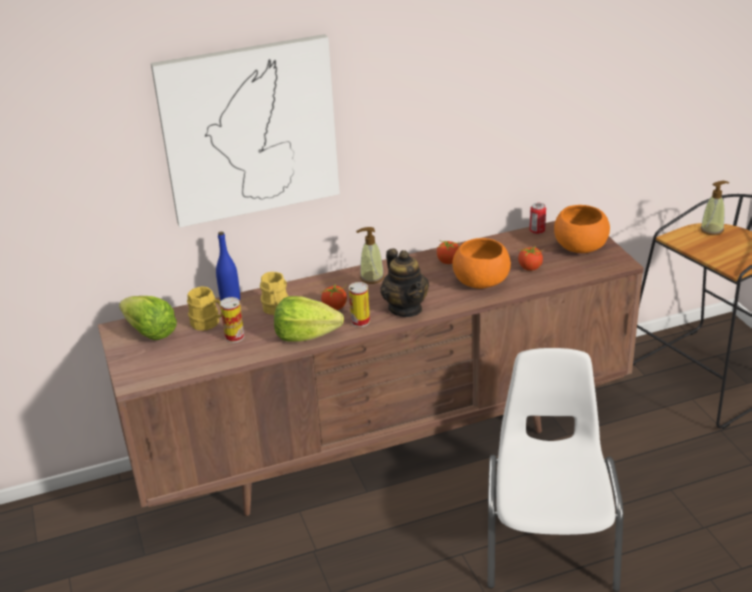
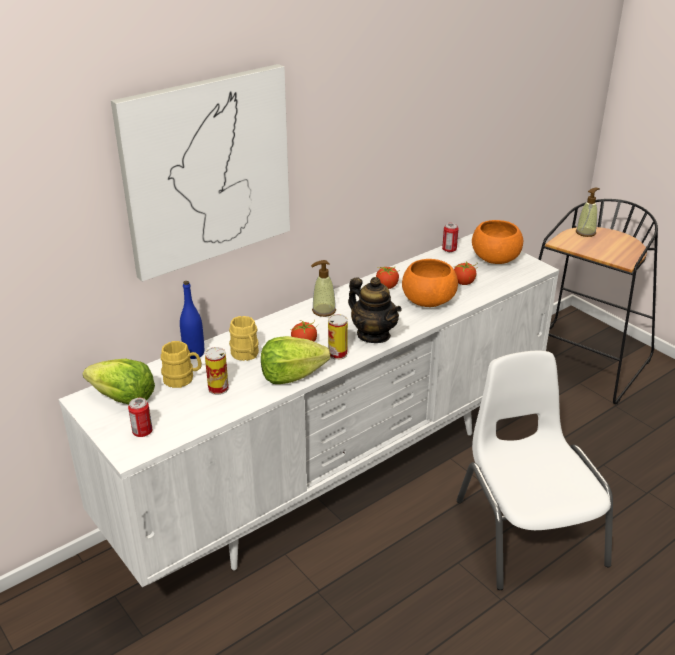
camera: 20 degrees left, 0 degrees up
brown cabinet [98,221,644,516] -> white cabinet [58,234,559,587]
none -> can [128,398,152,437]

